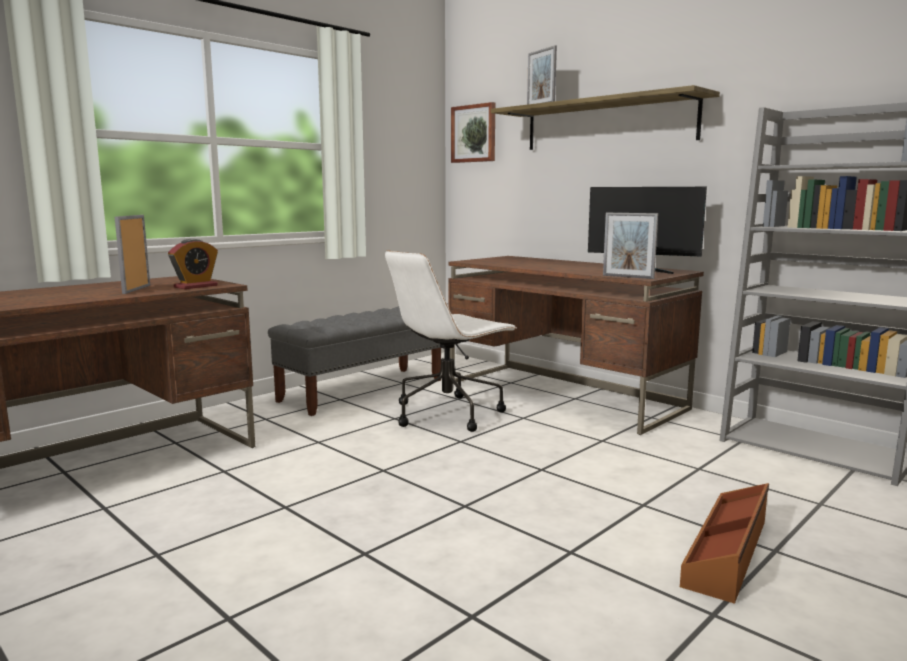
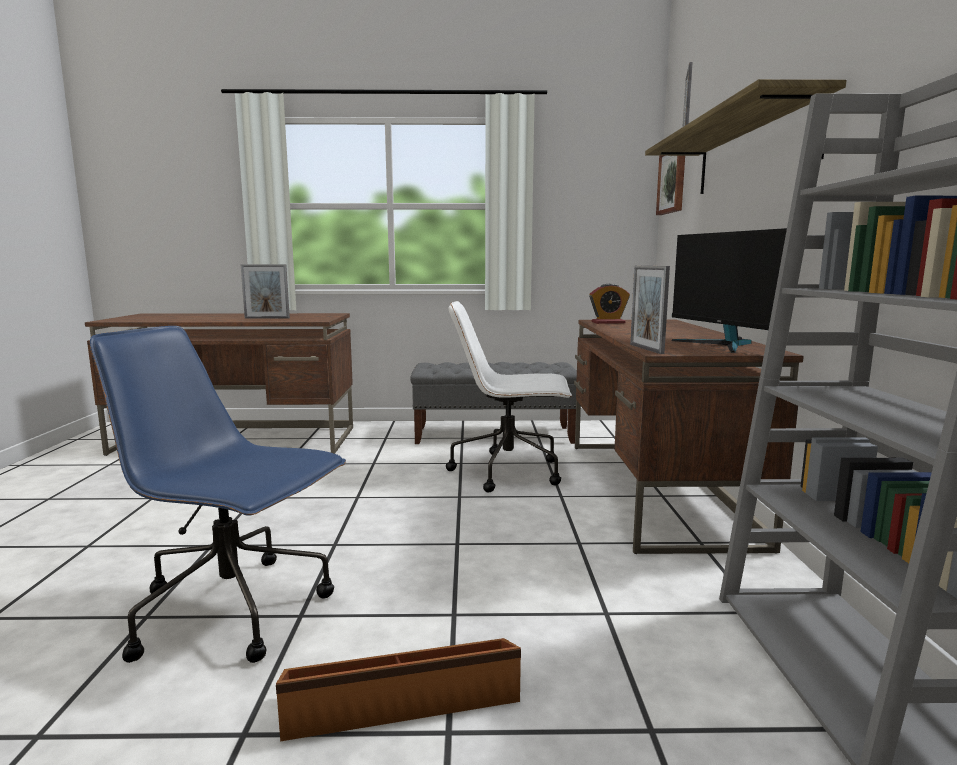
camera: 45 degrees right, 0 degrees up
picture frame [115,215,150,294] -> picture frame turned 135 degrees counterclockwise [241,264,290,319]
alarm clock [168,239,218,289] -> alarm clock moved to [589,284,630,324]
none -> blue office chair [90,326,346,663]

